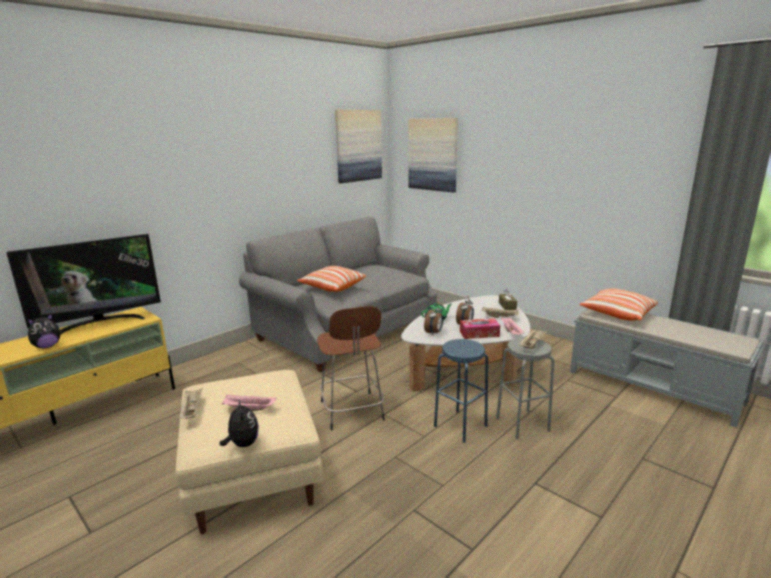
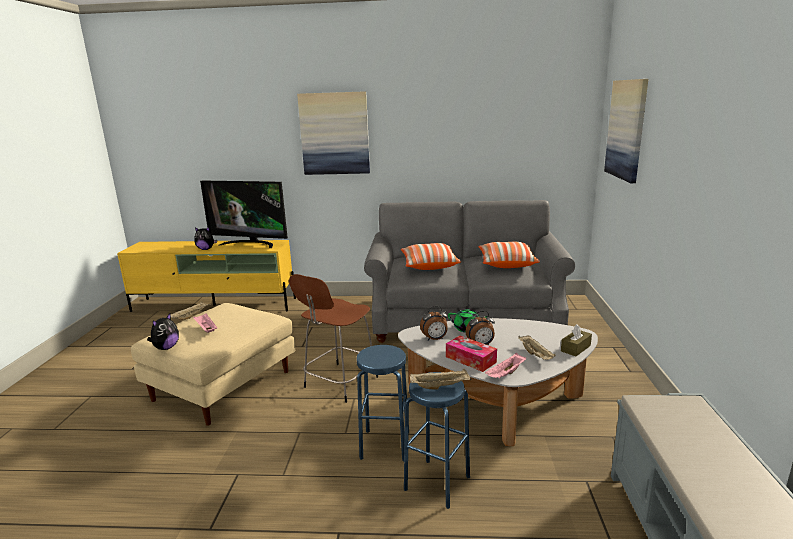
camera: 50 degrees right, 0 degrees up
picture [335,110,382,183] -> picture moved to [297,91,370,175]
grey stool [496,337,554,439] -> blue stool [404,372,470,509]
pillow [580,288,658,321] -> pillow moved to [478,242,540,268]

